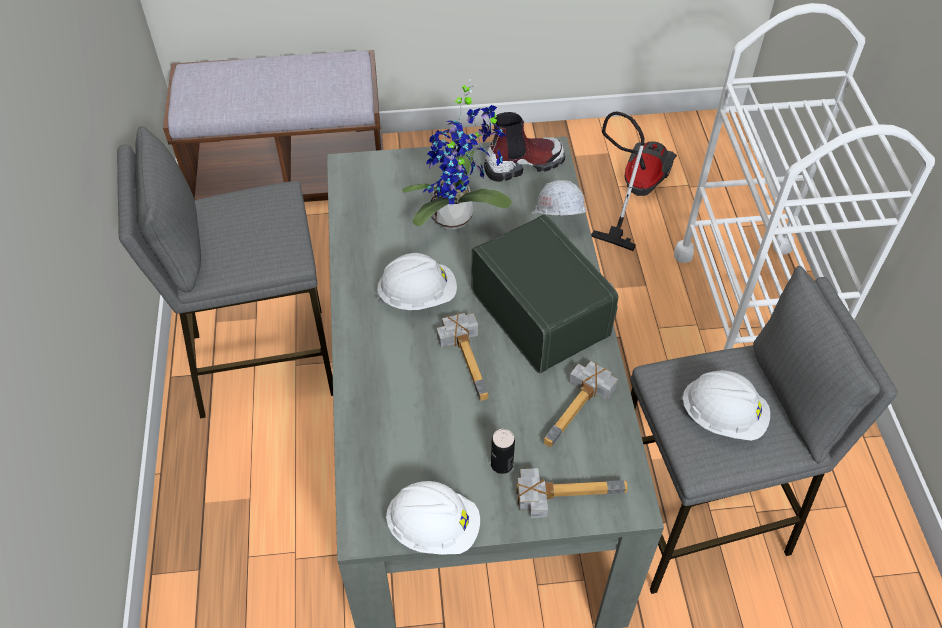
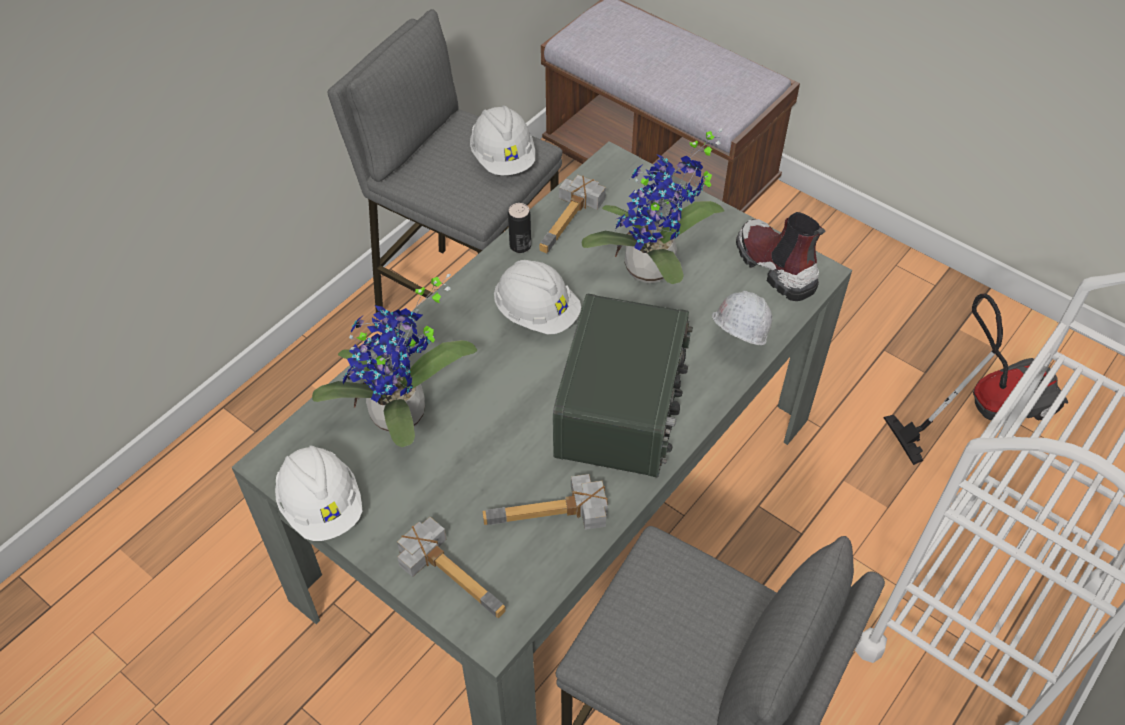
camera: 45 degrees right, 0 degrees up
hammer [436,313,488,401] -> hammer moved to [539,175,606,253]
boot [484,112,565,182] -> boot turned 150 degrees counterclockwise [736,212,826,301]
can [491,429,515,474] -> can moved to [508,203,531,253]
white hard hat [680,370,770,441] -> white hard hat moved to [470,105,535,175]
none -> potted plant [312,274,477,447]

